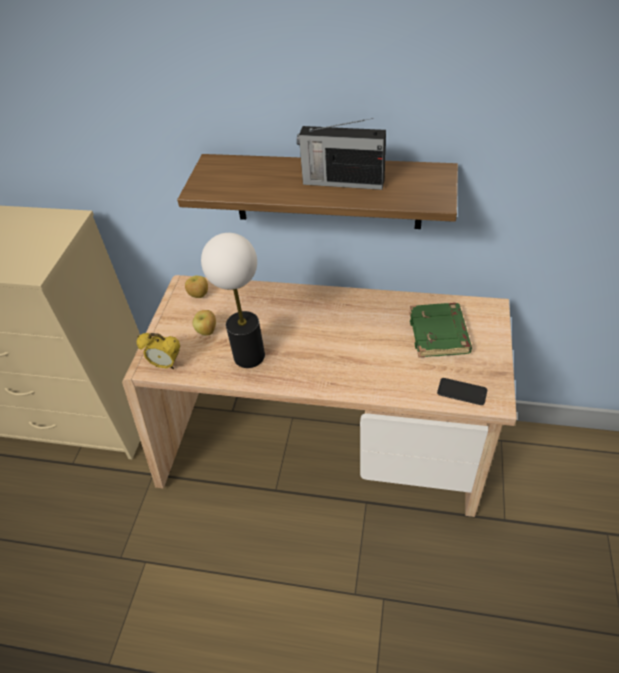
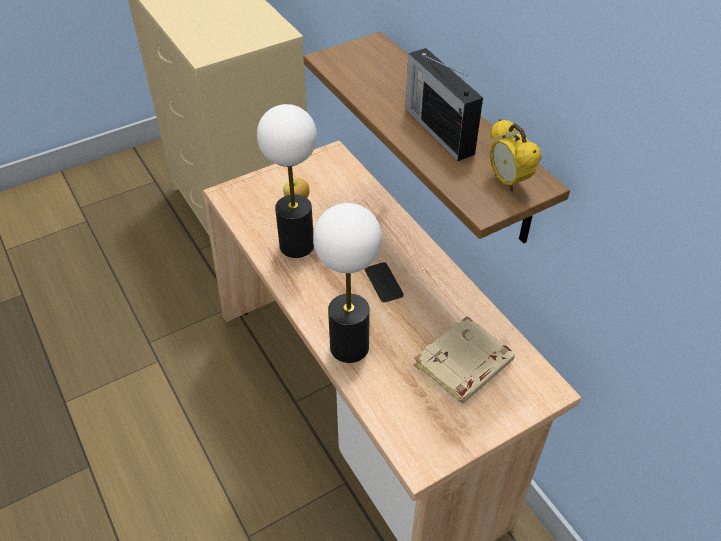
camera: 45 degrees right, 0 degrees up
alarm clock [137,333,180,369] -> alarm clock moved to [489,119,541,192]
apple [185,276,208,298] -> none
green book [409,303,472,357] -> beige book [414,316,515,404]
phone [437,378,487,405] -> phone moved to [365,262,404,303]
none -> table lamp [313,203,382,363]

